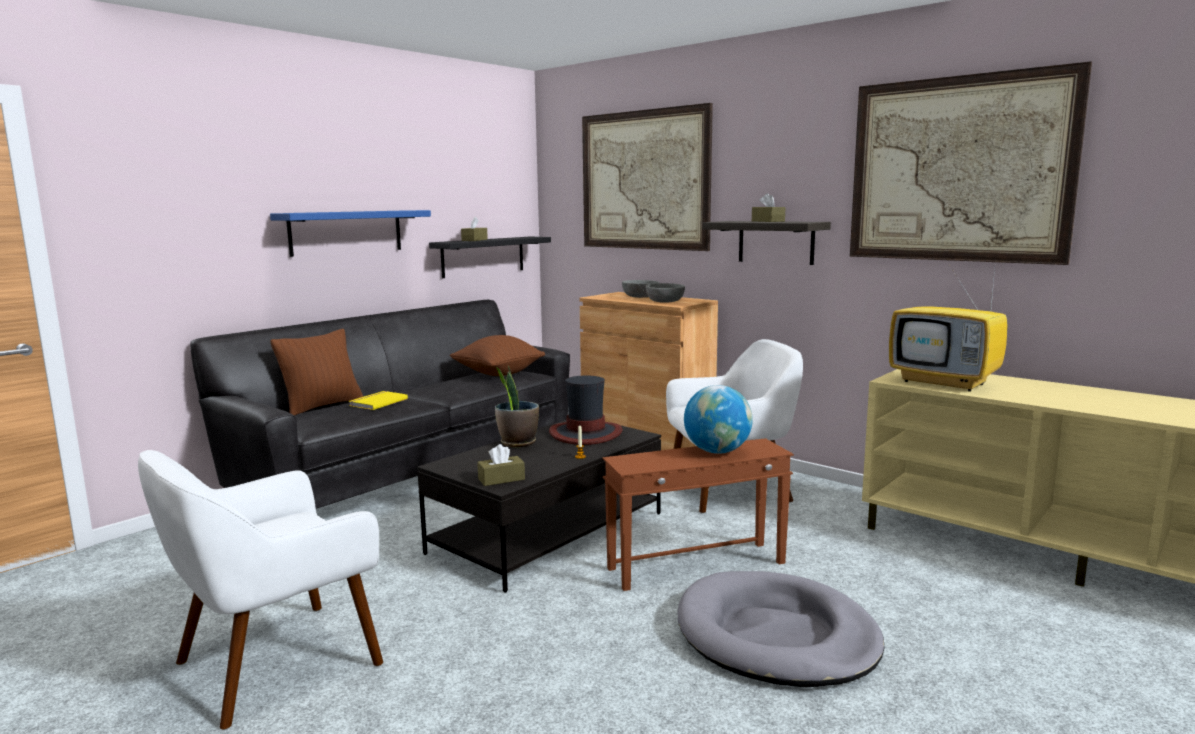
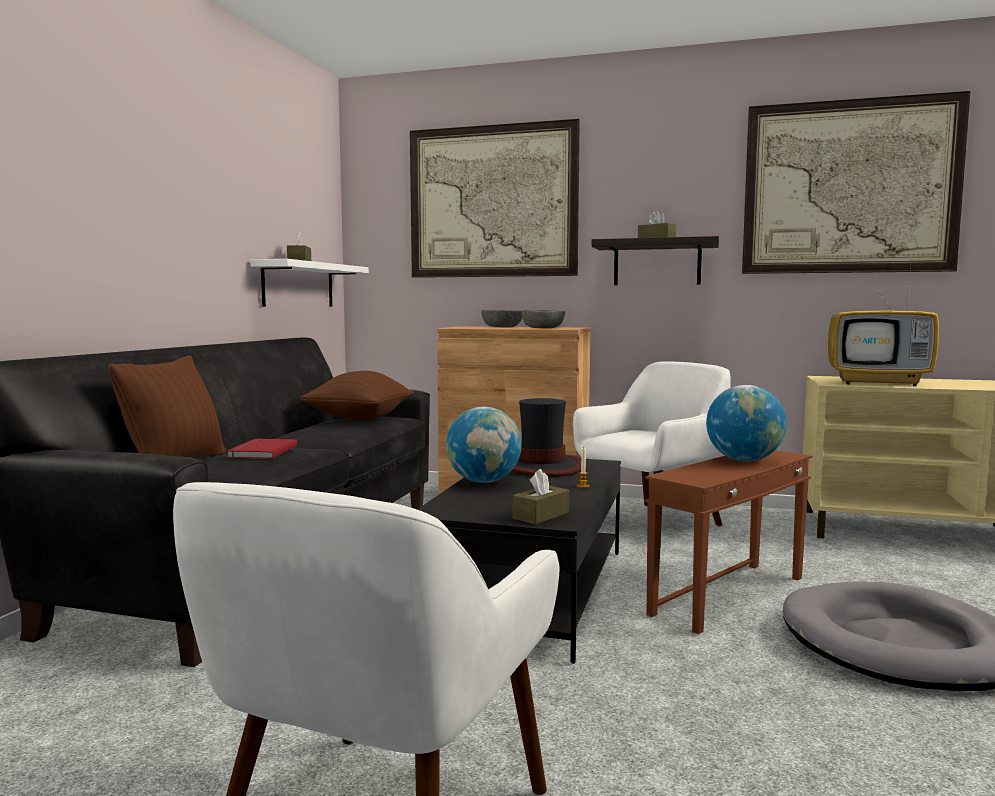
camera: 25 degrees left, 5 degrees down
blue shelf [270,210,431,257] -> none
yellow book [349,391,408,410] -> red book [227,438,298,459]
black shelf [429,237,551,278] -> white shelf [250,259,369,307]
potted plant [495,366,539,447] -> globe [446,407,522,483]

